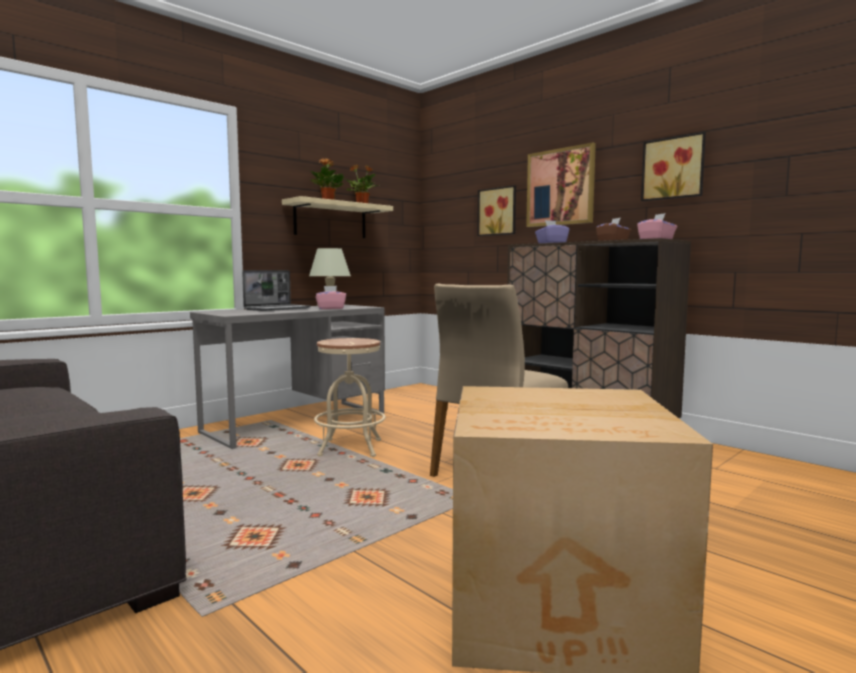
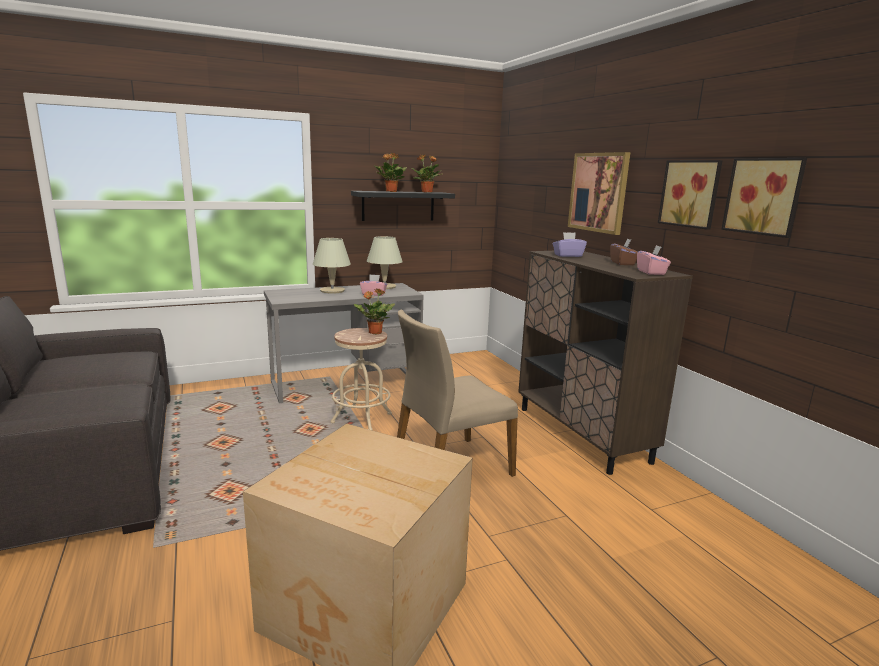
camera: 20 degrees right, 10 degrees up
laptop [242,270,311,311] -> beige table lamp [313,238,351,294]
beige shelf [282,196,393,238] -> black shelf [351,191,455,221]
picture [477,185,516,236] -> picture moved to [721,158,807,238]
none -> potted plant [354,288,395,335]

